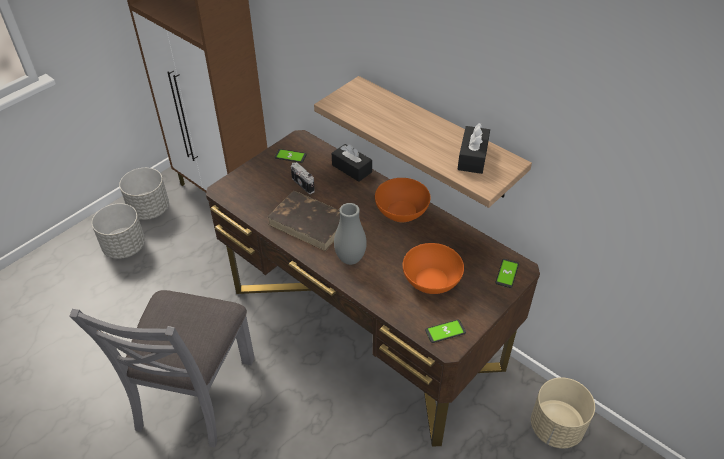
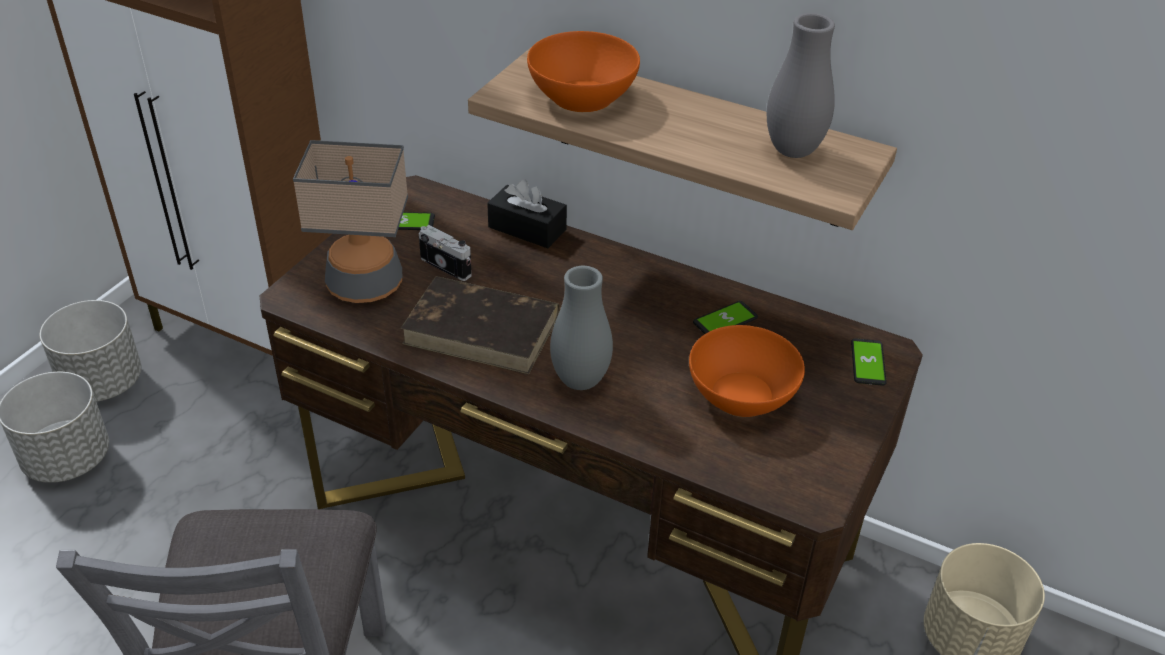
camera: 15 degrees left, 5 degrees down
orange bowl [375,178,431,222] -> orange bowl moved to [527,31,640,112]
phone [425,319,466,343] -> phone moved to [693,301,758,334]
black tissue box [457,123,490,174] -> grey vase [767,13,835,158]
none -> table lamp [293,140,408,303]

